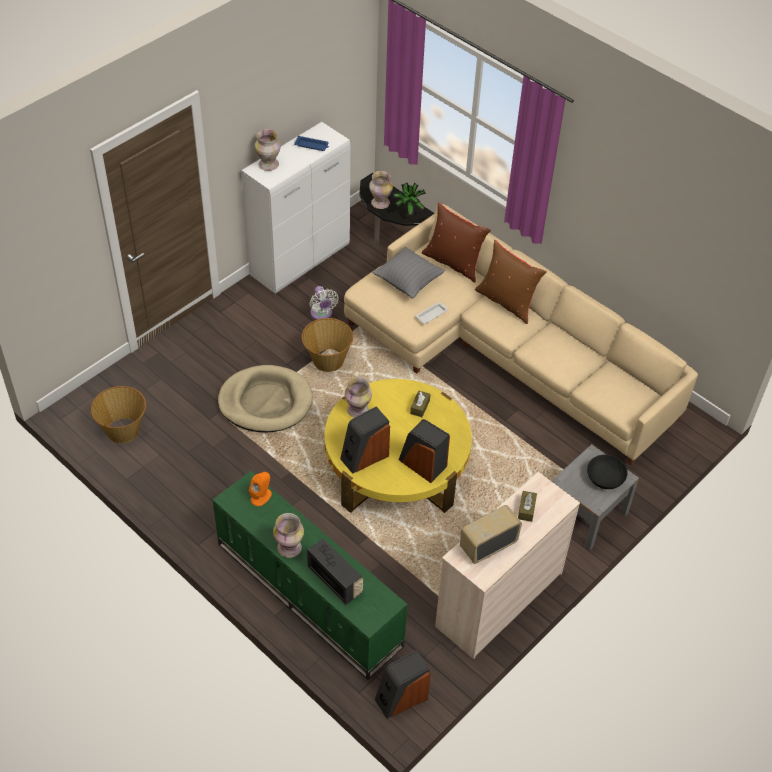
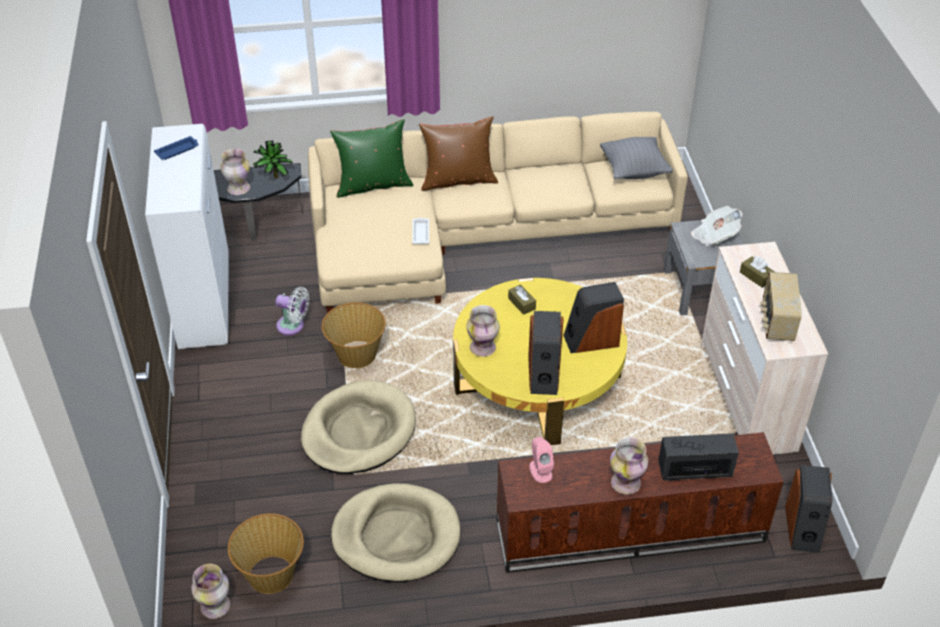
camera: 50 degrees left, 5 degrees down
green tv stand [213,471,408,680] -> brown tv stand [497,432,784,573]
orange speaker [249,472,272,506] -> pink speaker [529,437,554,483]
vase [255,129,281,171] -> vase moved to [191,564,230,619]
grey pillow [373,246,445,299] -> grey pillow moved to [600,137,673,179]
brown pillow [422,203,491,283] -> green pillow [330,119,413,198]
black bowl [587,454,628,489] -> newspaper [691,206,743,247]
none -> beige dog bed [331,483,461,582]

